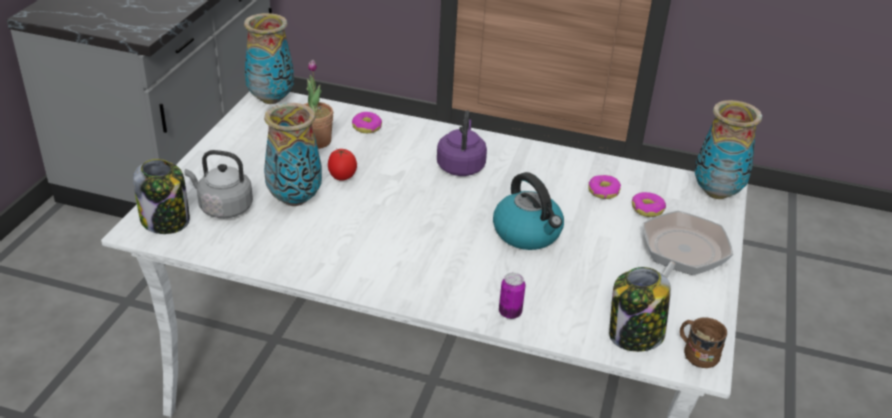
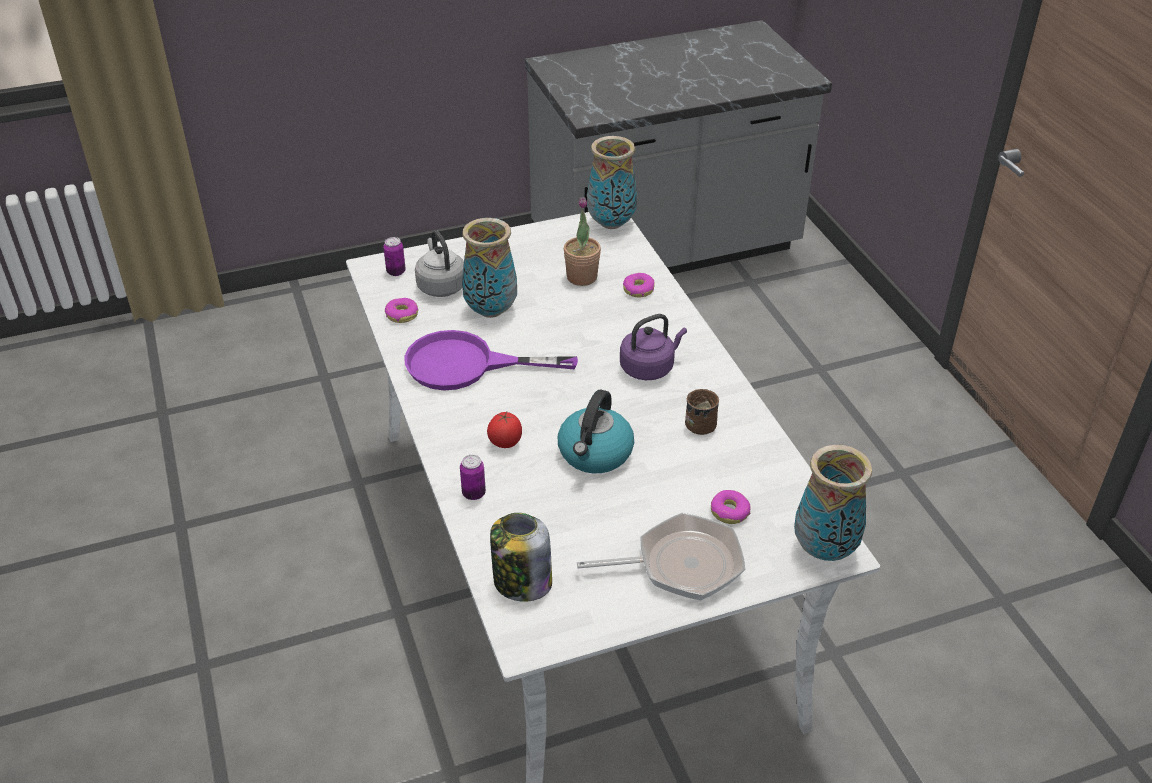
camera: 55 degrees right, 5 degrees up
jar [133,159,190,234] -> can [383,237,406,276]
tomato [328,149,357,181] -> tomato moved to [487,412,522,448]
donut [588,175,621,199] -> donut moved to [385,298,418,323]
brown mug [680,317,727,368] -> brown mug moved to [685,389,719,435]
none -> purple frying pan [405,330,578,390]

